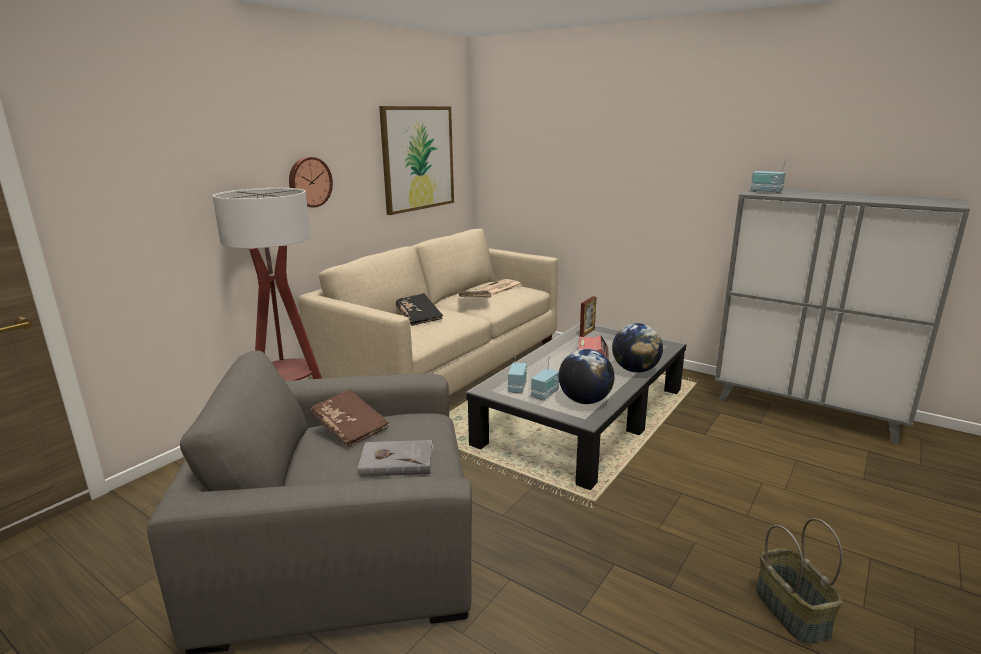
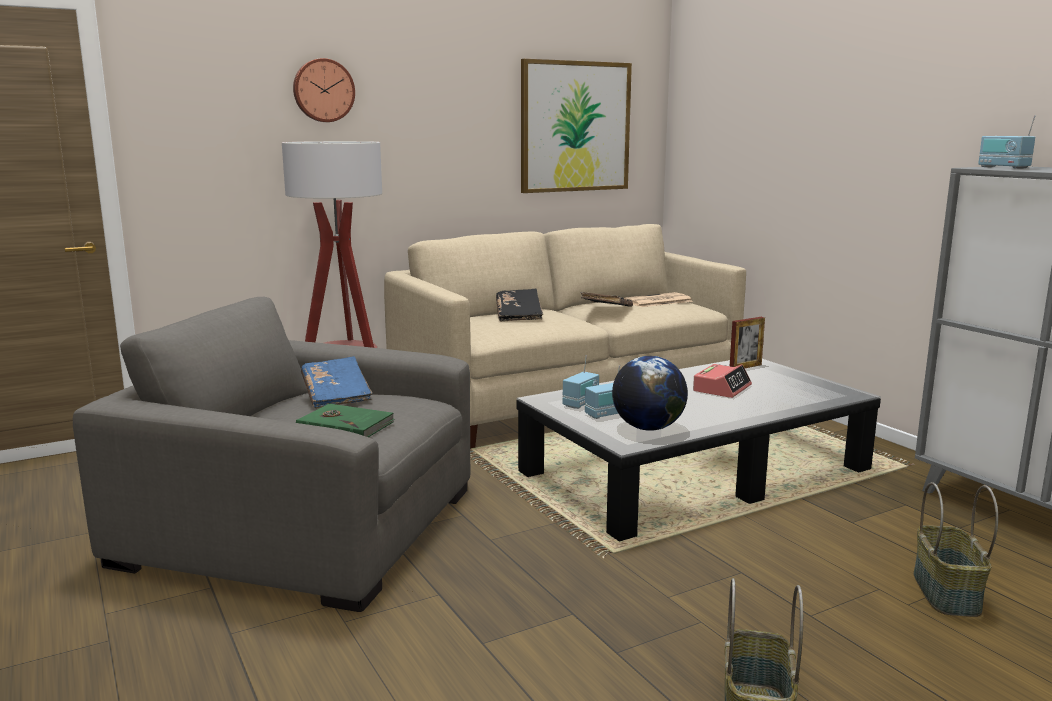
camera: 25 degrees right, 5 degrees down
wall clock [289,157,333,208] -> wall clock moved to [293,58,355,122]
brown book [310,389,389,447] -> blue book [301,356,372,409]
grey book [358,440,434,477] -> green book [296,404,395,437]
globe [612,323,663,373] -> none
none -> basket [914,482,998,617]

